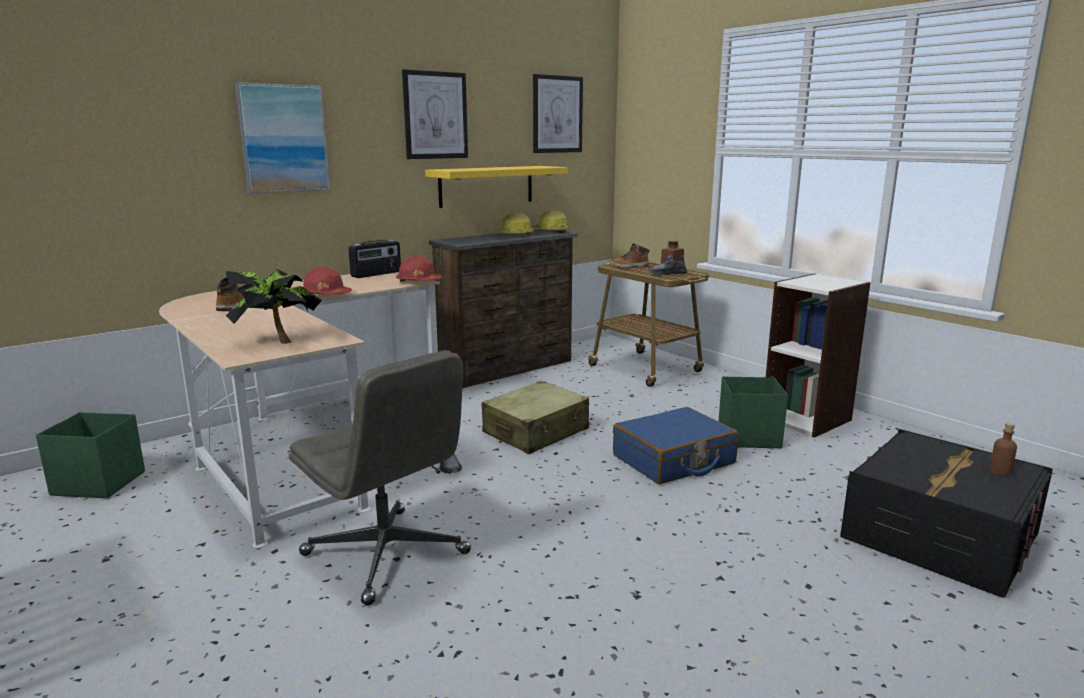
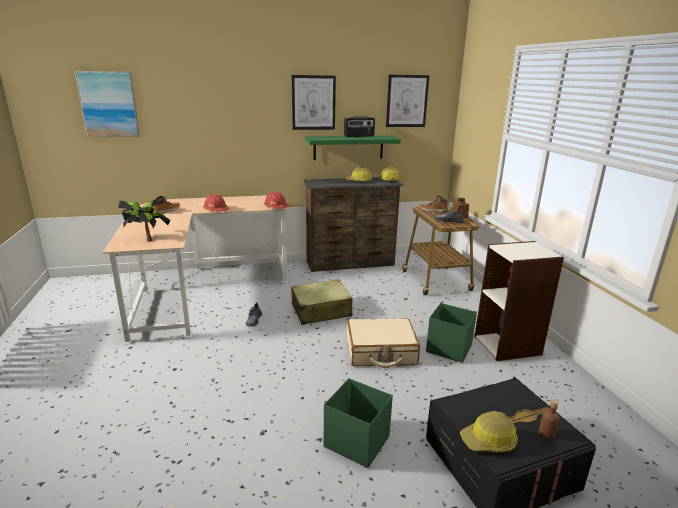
camera: 25 degrees right, 5 degrees up
green storage box [36,412,145,498] -> green storage box moved to [324,378,393,468]
picture [235,82,330,193] -> picture moved to [75,71,140,137]
grey office chair [289,350,471,606] -> none
radio [348,240,401,278] -> radio moved to [344,116,375,137]
yellow shelf [425,166,568,208] -> green shelf [305,135,401,160]
blue suitcase [613,407,738,484] -> beige suitcase [347,318,420,368]
none -> hard hat [460,411,518,452]

